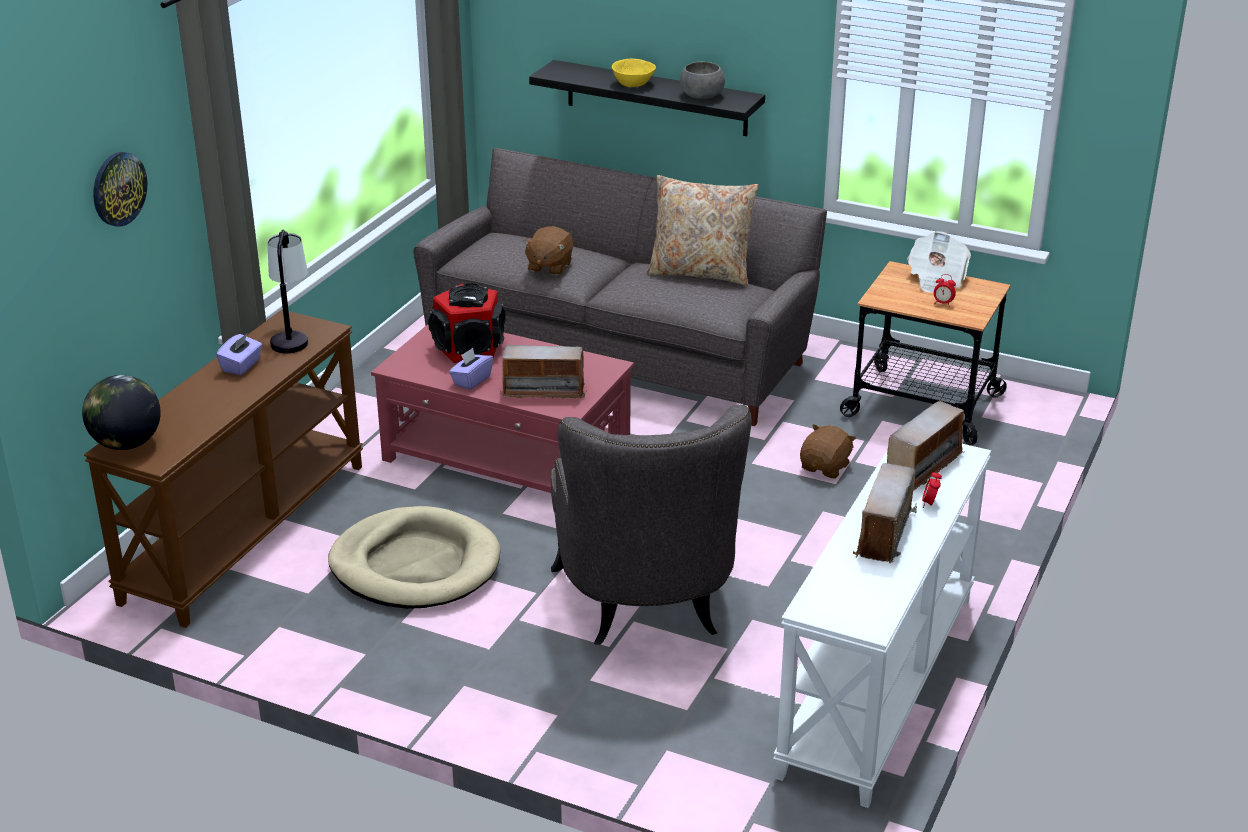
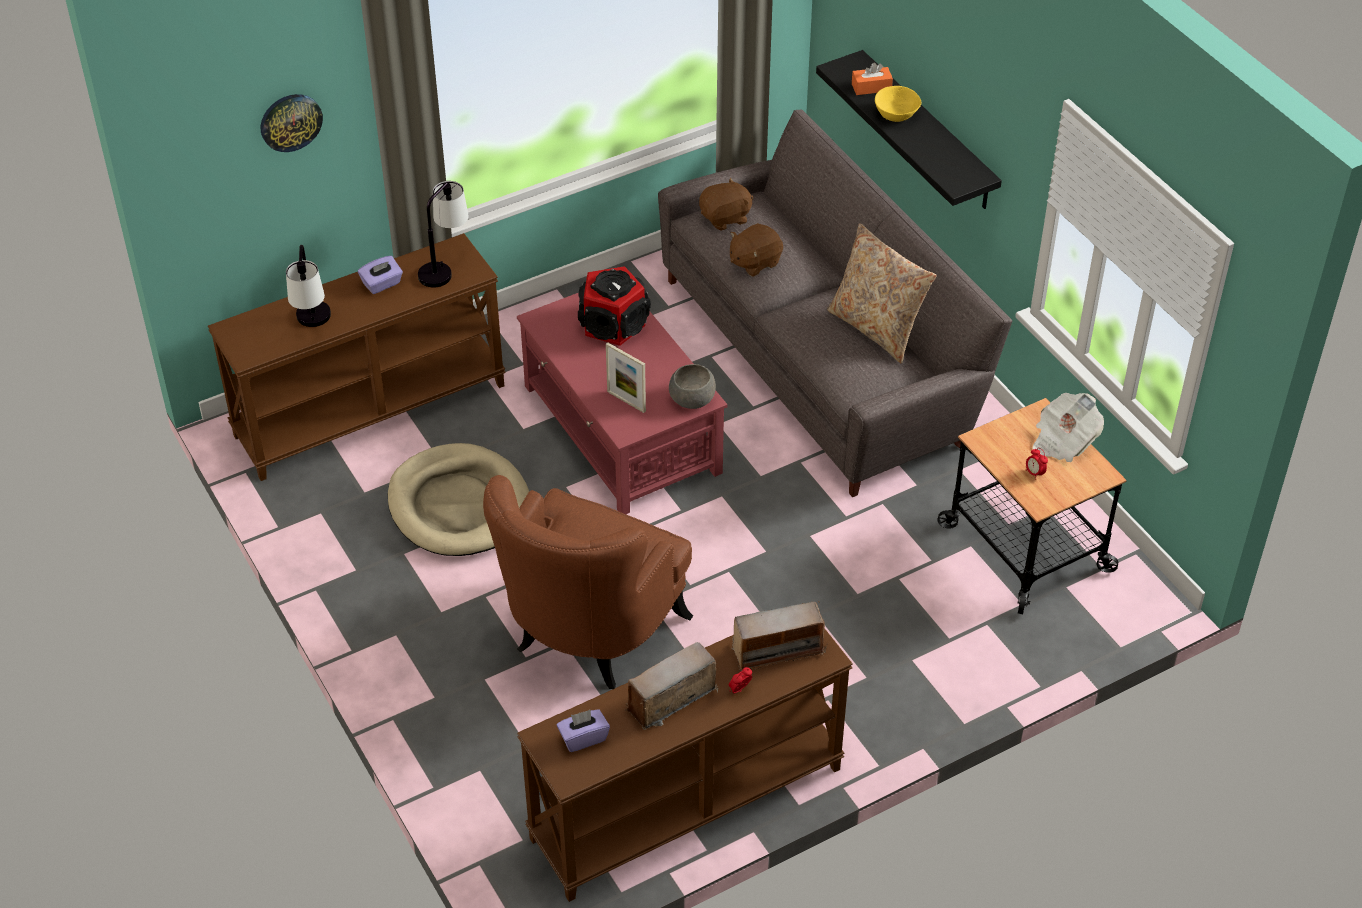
camera: 35 degrees right, 15 degrees up
globe [82,375,161,450] -> none
purple tissue box [449,348,493,390] -> purple tissue box moved to [557,709,610,752]
radio [500,345,586,398] -> picture frame [606,342,646,413]
grey armchair [551,404,752,645] -> brown armchair [483,475,693,689]
grey bowl [680,62,725,99] -> grey bowl moved to [669,364,716,409]
white console table [773,444,991,808] -> brown console table [517,603,853,902]
brown plush toy [800,424,856,479] -> brown plush toy moved to [699,177,753,231]
none -> table lamp [286,245,331,327]
none -> orange tissue box [852,63,893,95]

